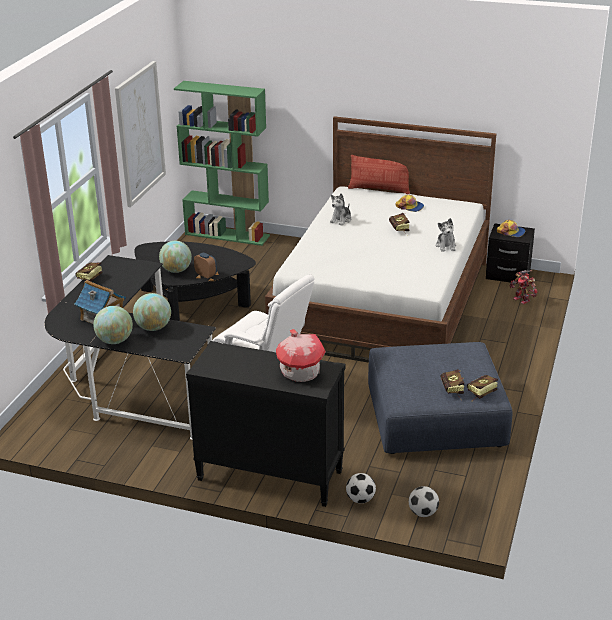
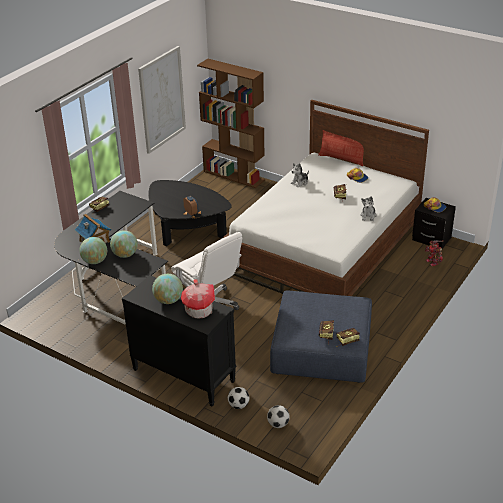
camera: 15 degrees right, 5 degrees up
globe [159,241,192,273] -> globe moved to [152,274,183,304]
green bookcase [174,81,270,246] -> brown bookcase [197,59,265,188]

